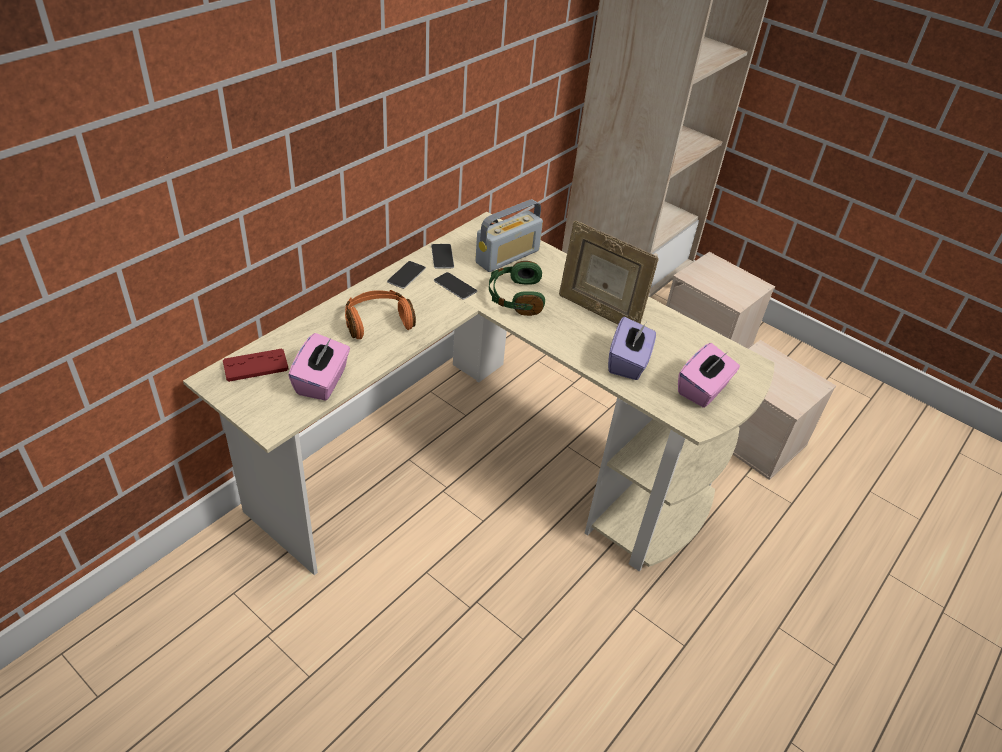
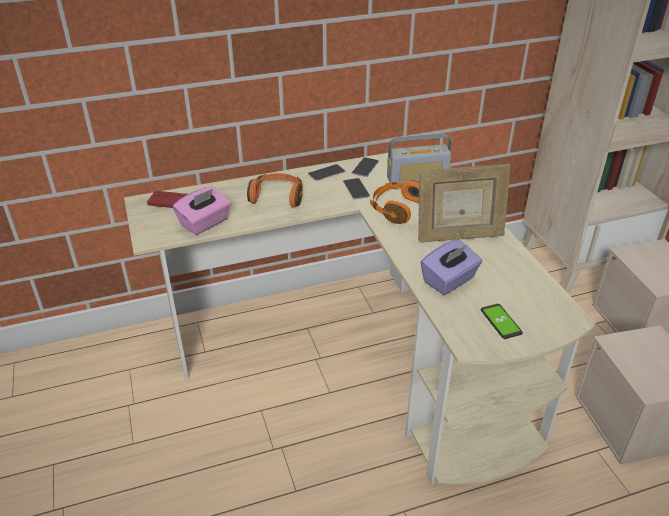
camera: 35 degrees right, 5 degrees down
green headphones [489,261,545,316] -> orange headphones [370,180,419,224]
picture frame [559,220,659,325] -> picture frame turned 75 degrees counterclockwise [418,164,510,243]
pink tissue box [678,343,740,408] -> phone [481,304,523,339]

